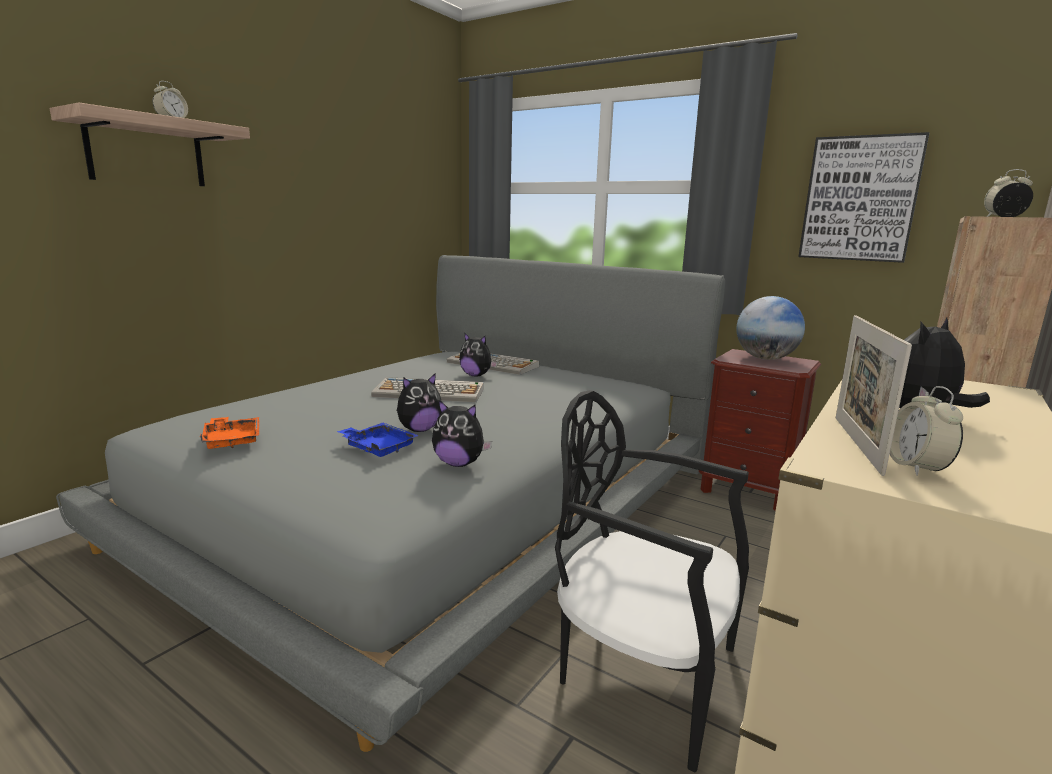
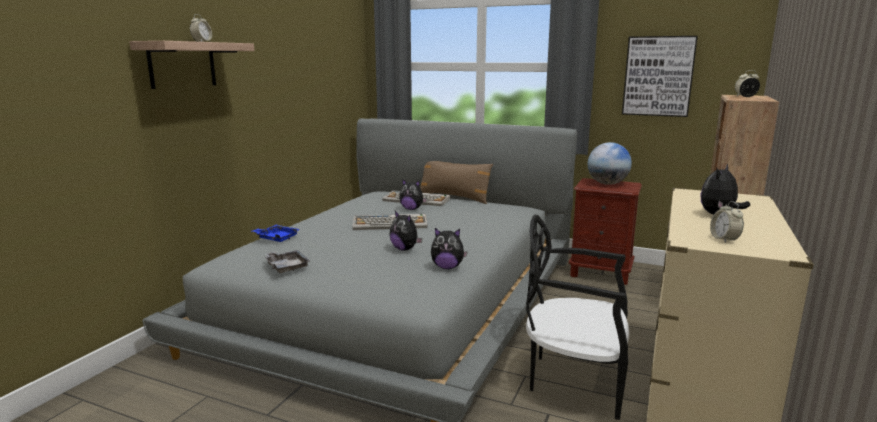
camera: 10 degrees left, 0 degrees up
orange tray [200,417,259,449] -> grey tray [265,250,310,273]
blue tray [337,422,419,457] -> blue tray moved to [253,225,300,242]
plush toy [397,373,442,432] -> plush toy turned 90 degrees clockwise [389,211,422,251]
picture frame [836,315,912,476] -> none
none -> brown pillow [420,161,493,204]

